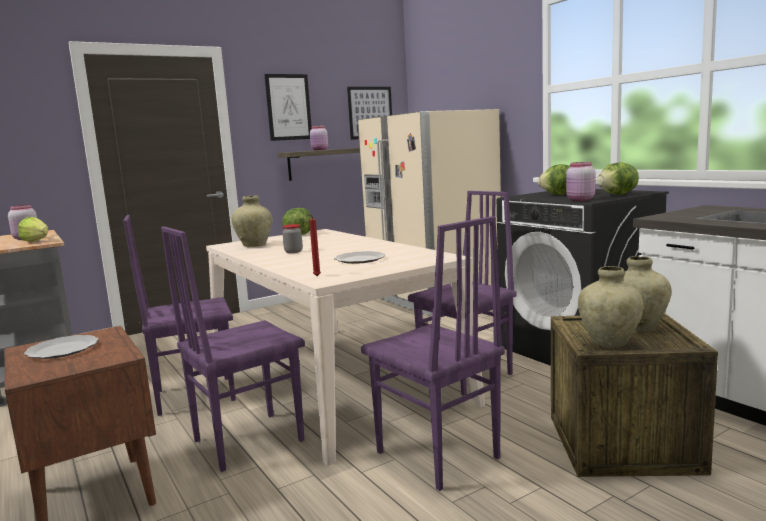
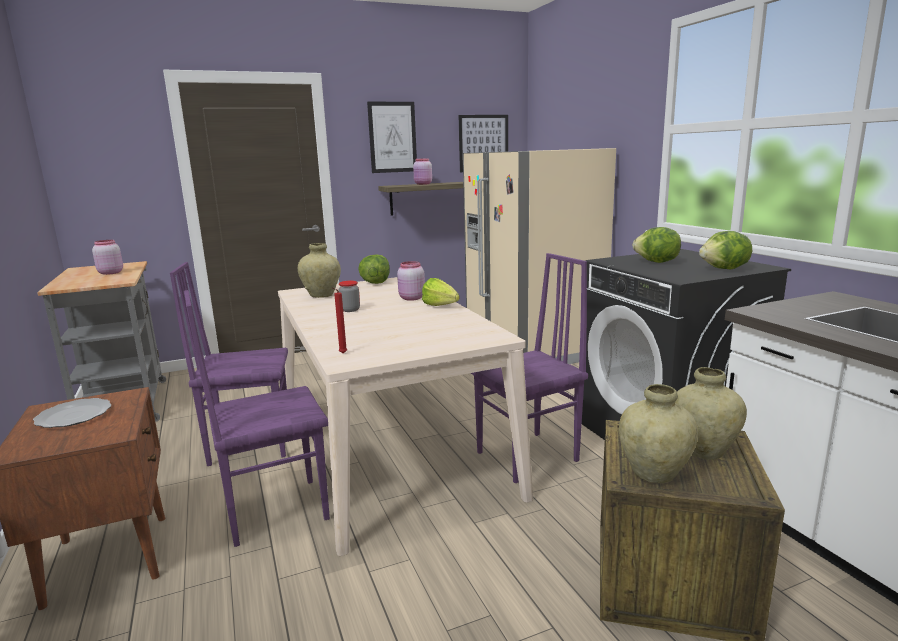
camera: 10 degrees right, 5 degrees up
lettuce [18,217,48,242] -> lettuce moved to [422,278,459,306]
plate [334,251,385,264] -> none
purple chair [361,216,505,491] -> none
pink jar [566,162,596,201] -> pink jar moved to [397,261,425,301]

